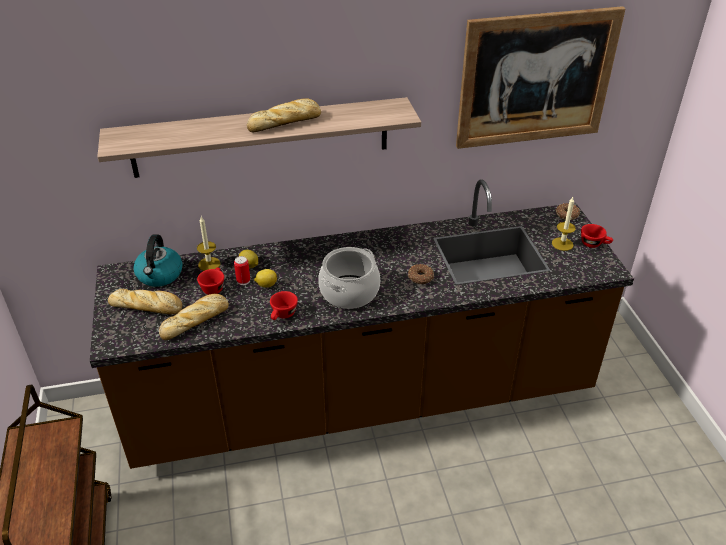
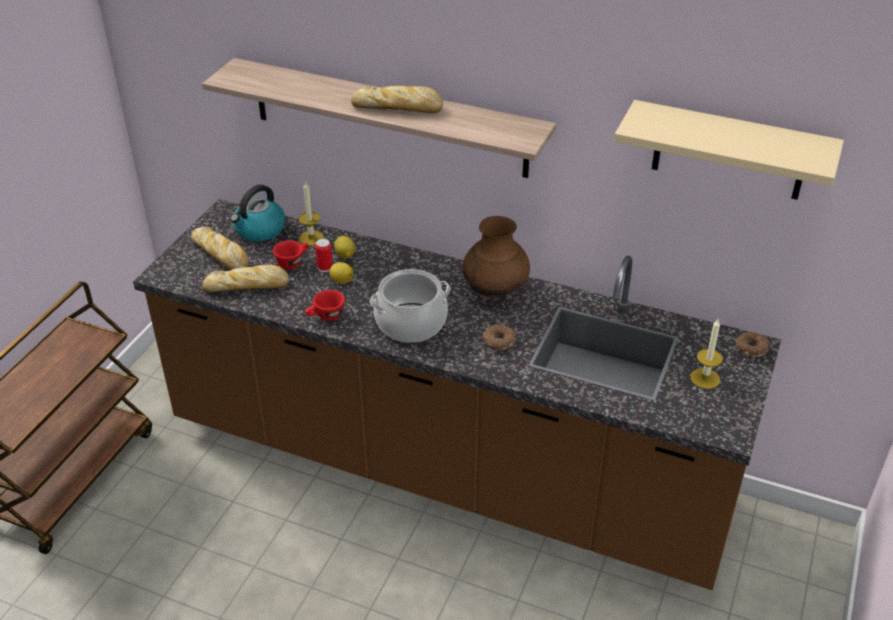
camera: 35 degrees right, 0 degrees up
picture [456,6,626,149] -> beige shelf [614,100,844,200]
red cup [581,224,613,248] -> none
none -> brown vase [463,216,530,298]

